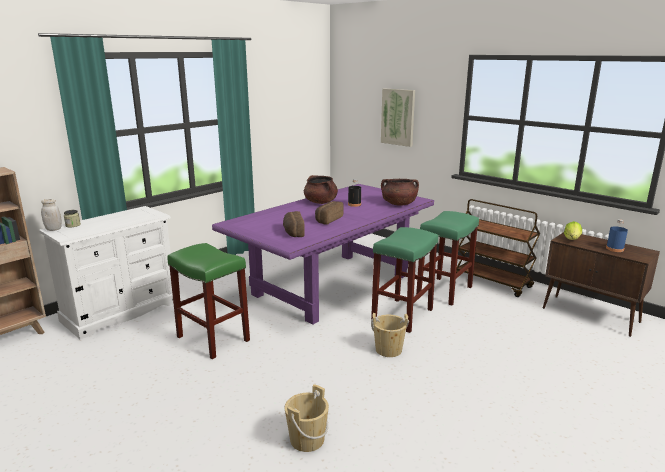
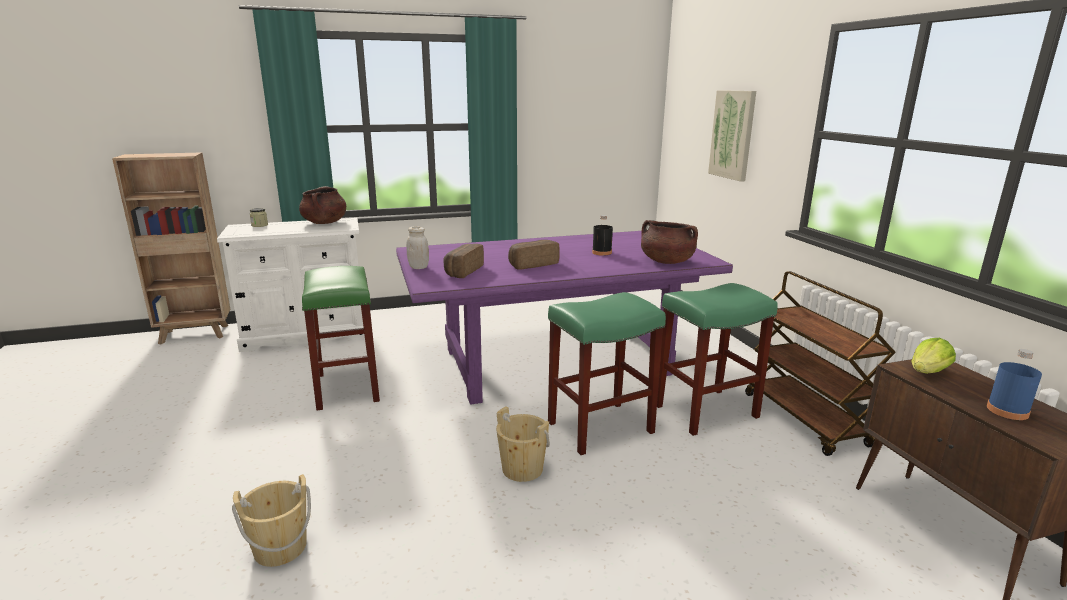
camera: 30 degrees right, 0 degrees up
white jar [41,199,62,231] -> white jar moved to [406,226,429,269]
brown cooking pot [304,175,338,204] -> brown cooking pot moved to [299,186,346,224]

